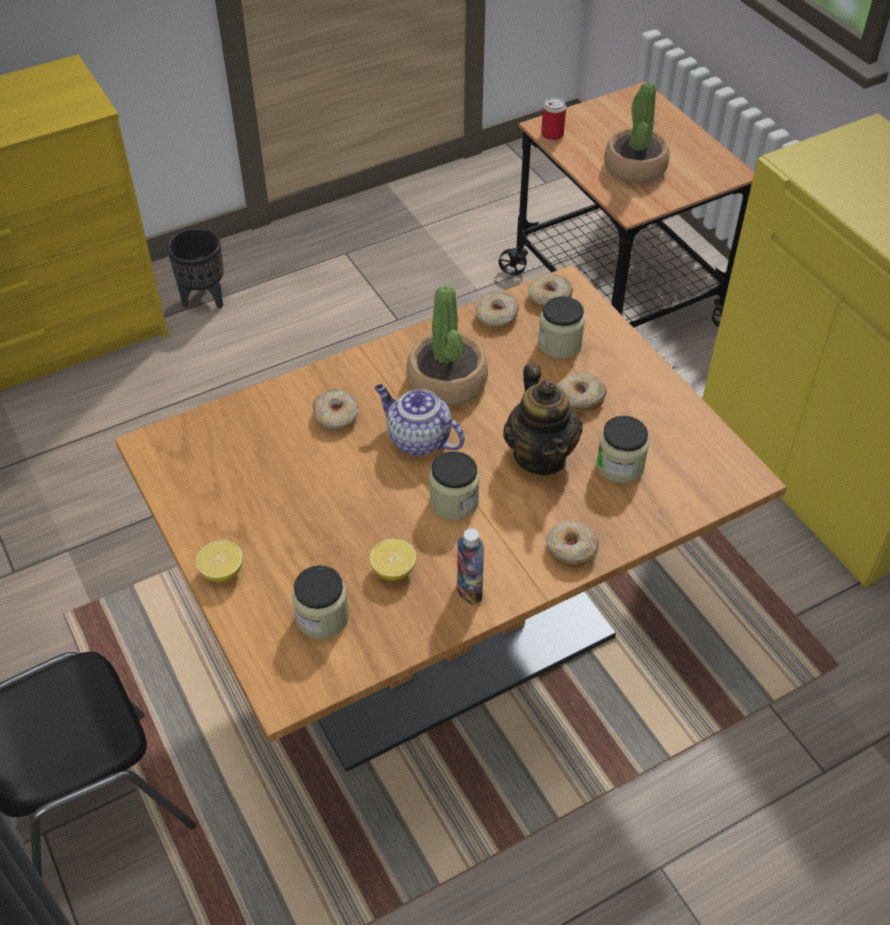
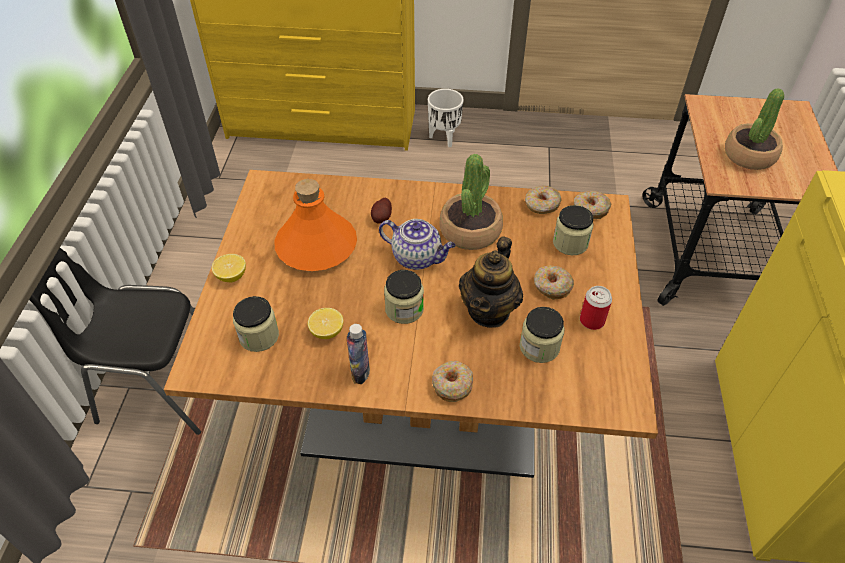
camera: 35 degrees right, 0 degrees up
black planter [167,228,224,309] -> white planter [428,89,463,147]
donut [313,388,359,431] -> potato [371,198,392,224]
teapot [375,384,465,456] -> teapot turned 135 degrees clockwise [379,219,456,270]
can [541,97,566,140] -> can moved to [580,286,612,330]
none -> orange bottle [274,179,357,271]

